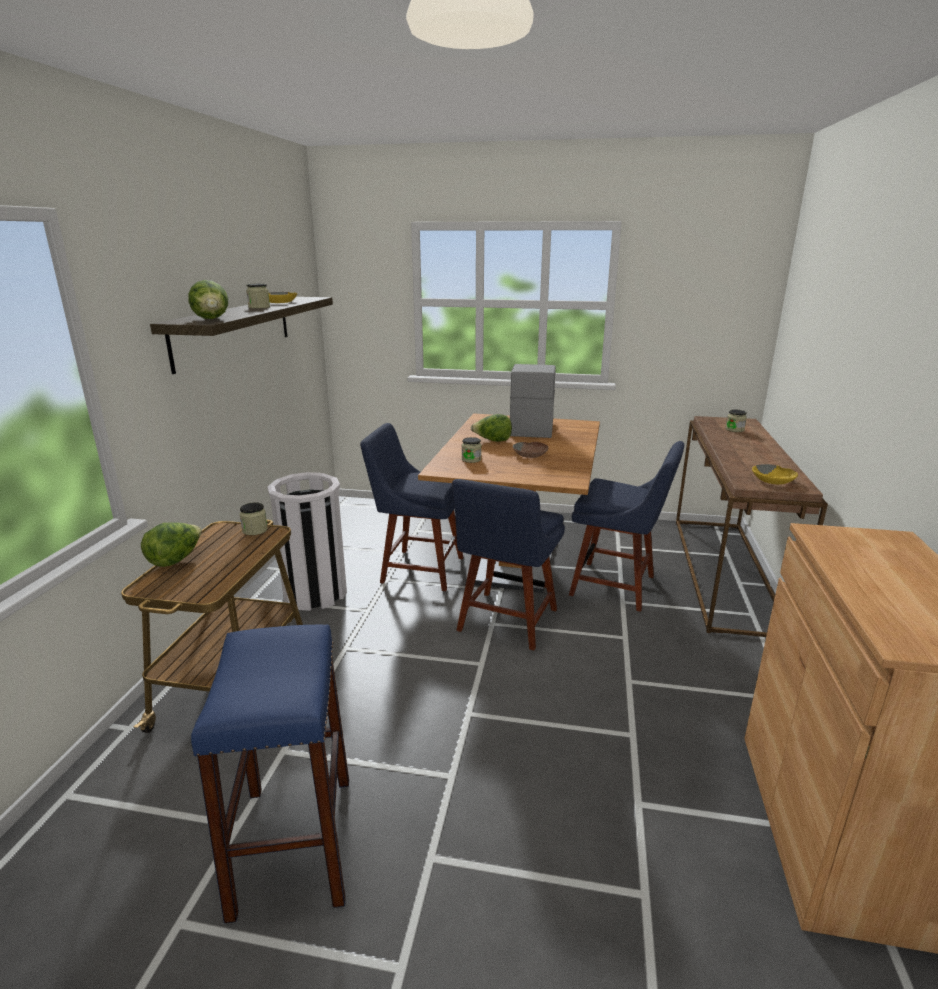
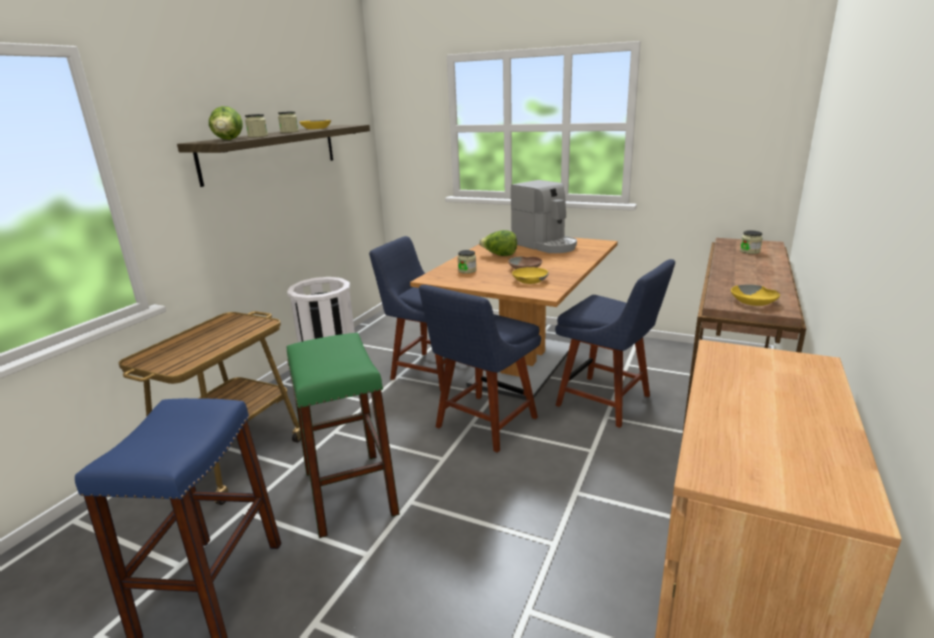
camera: 15 degrees right, 0 degrees up
lettuce [141,522,202,567] -> none
jar [240,502,268,535] -> jar moved to [245,114,268,137]
coffee machine [510,364,556,438] -> coffee machine turned 120 degrees clockwise [511,180,577,253]
none -> green stool [287,333,400,538]
none -> yellow bowl [512,267,549,284]

